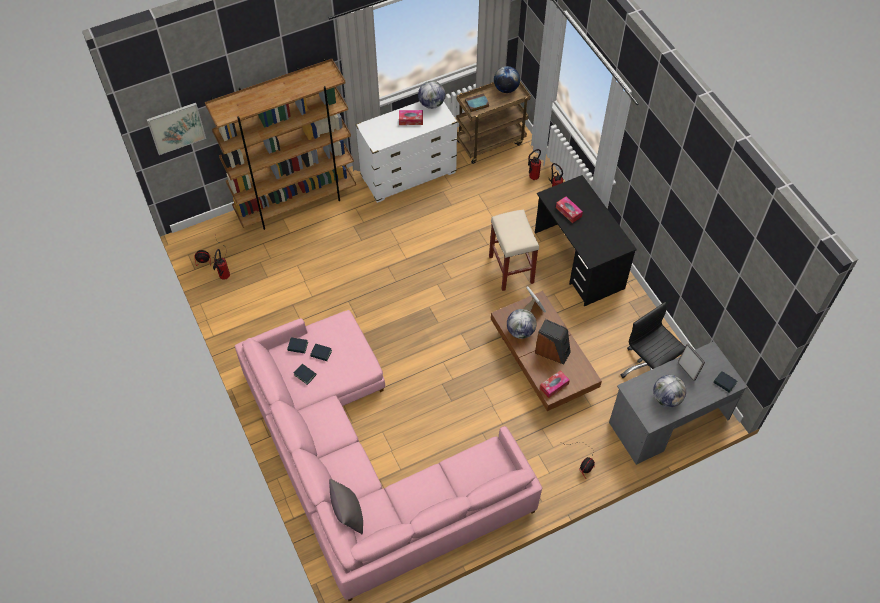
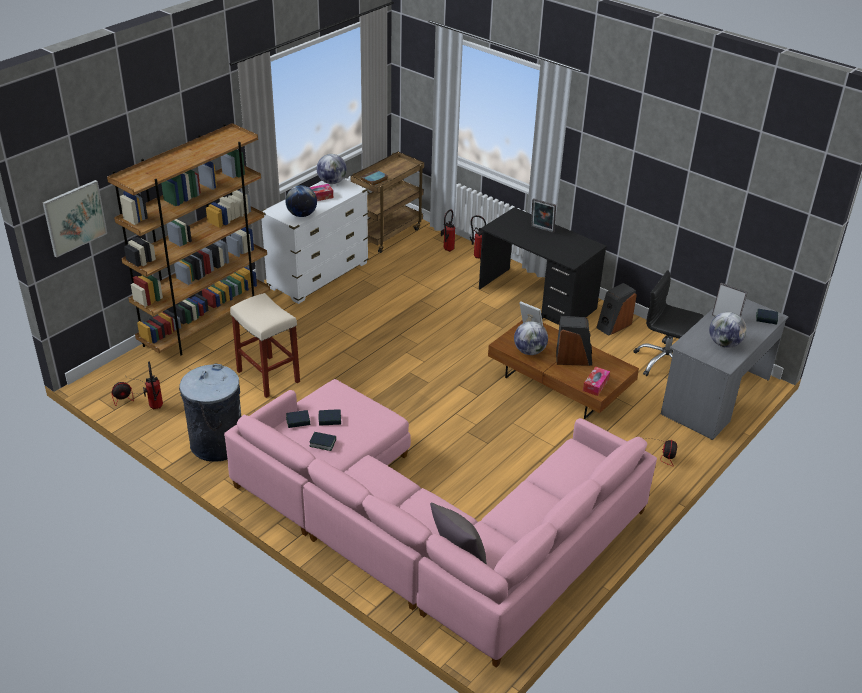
camera: 25 degrees left, 20 degrees down
beige stool [489,209,539,291] -> beige stool moved to [230,293,300,398]
globe [494,66,520,93] -> globe moved to [286,185,317,217]
tissue box [556,196,583,223] -> none
none -> grey trash can [179,364,241,462]
none -> picture frame [531,198,556,233]
none -> speaker [596,283,637,336]

